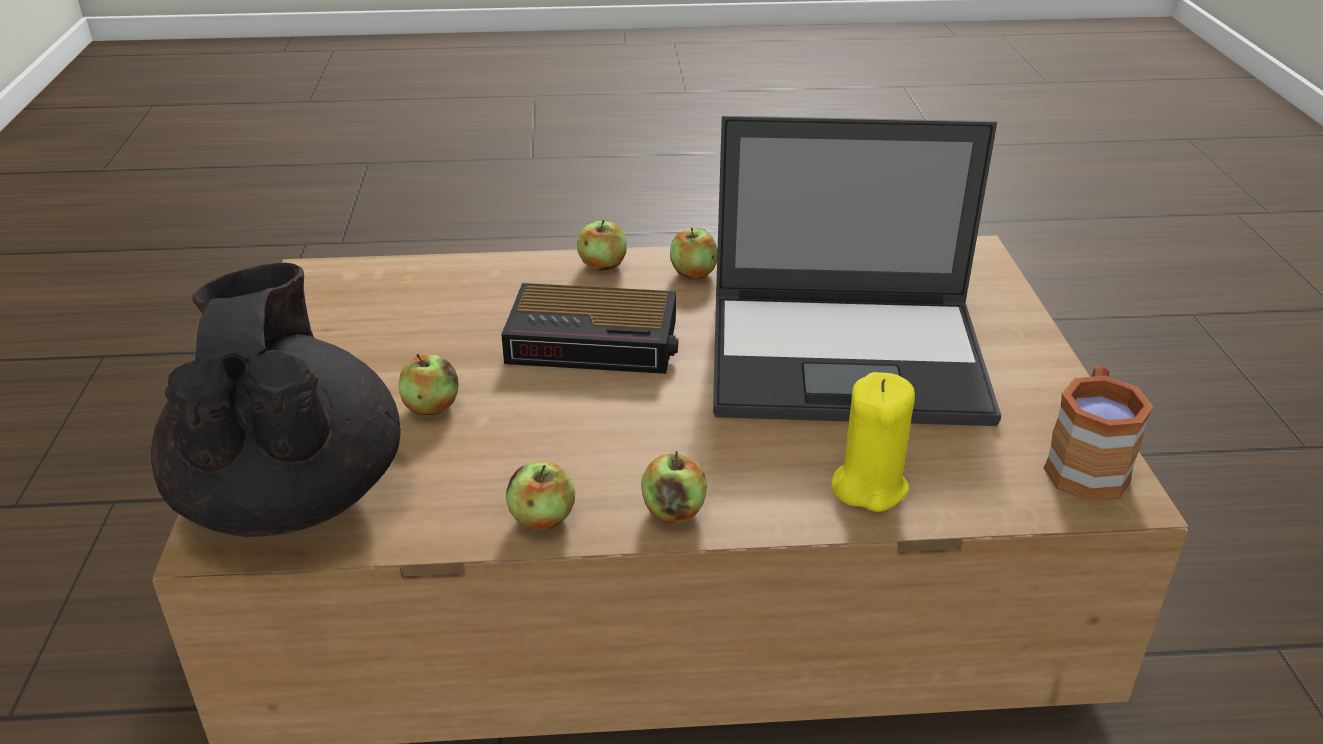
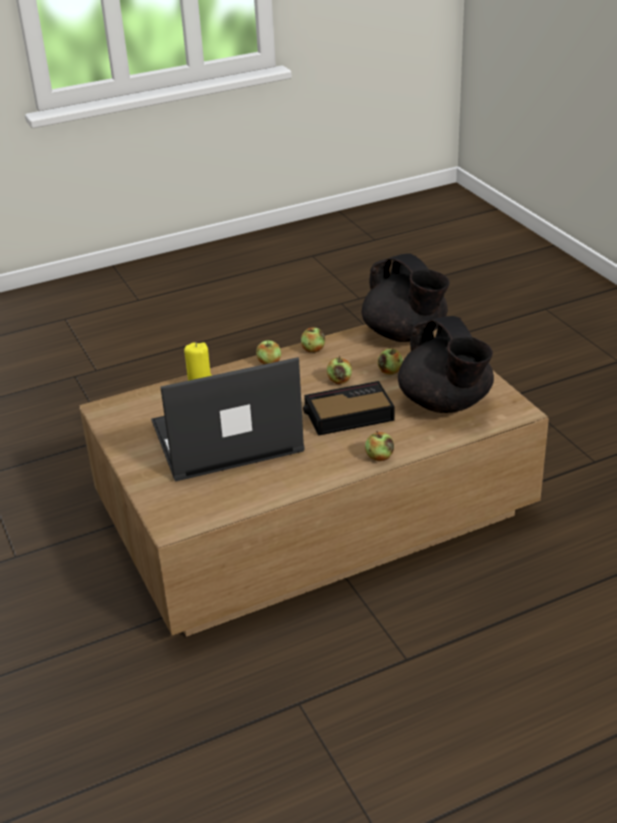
camera: 160 degrees right, 0 degrees up
apple [670,228,718,280] -> apple moved to [327,356,352,384]
brown mug [1044,366,1154,502] -> none
none -> black teapot [398,316,494,413]

